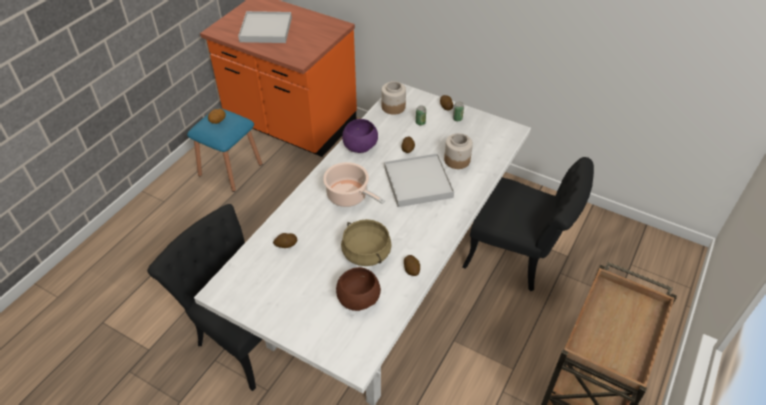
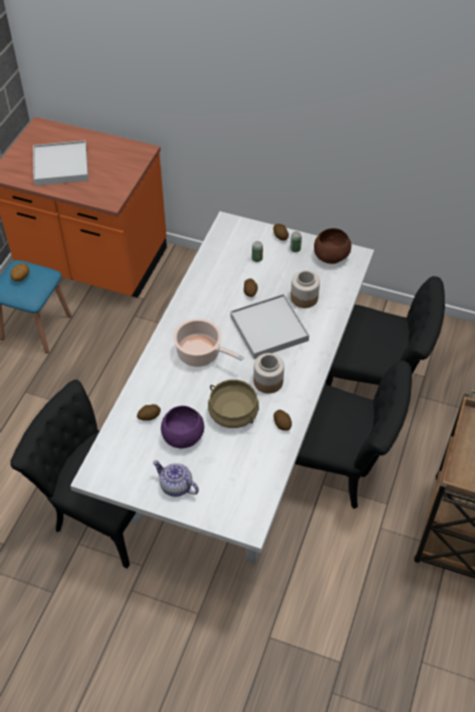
camera: 10 degrees left, 5 degrees up
brown bowl [336,267,381,311] -> brown bowl moved to [314,228,351,264]
purple bowl [342,119,378,153] -> purple bowl moved to [161,406,204,448]
jar [381,81,406,115] -> jar moved to [253,353,284,394]
none -> teapot [153,460,199,497]
none -> black chair [295,360,412,509]

